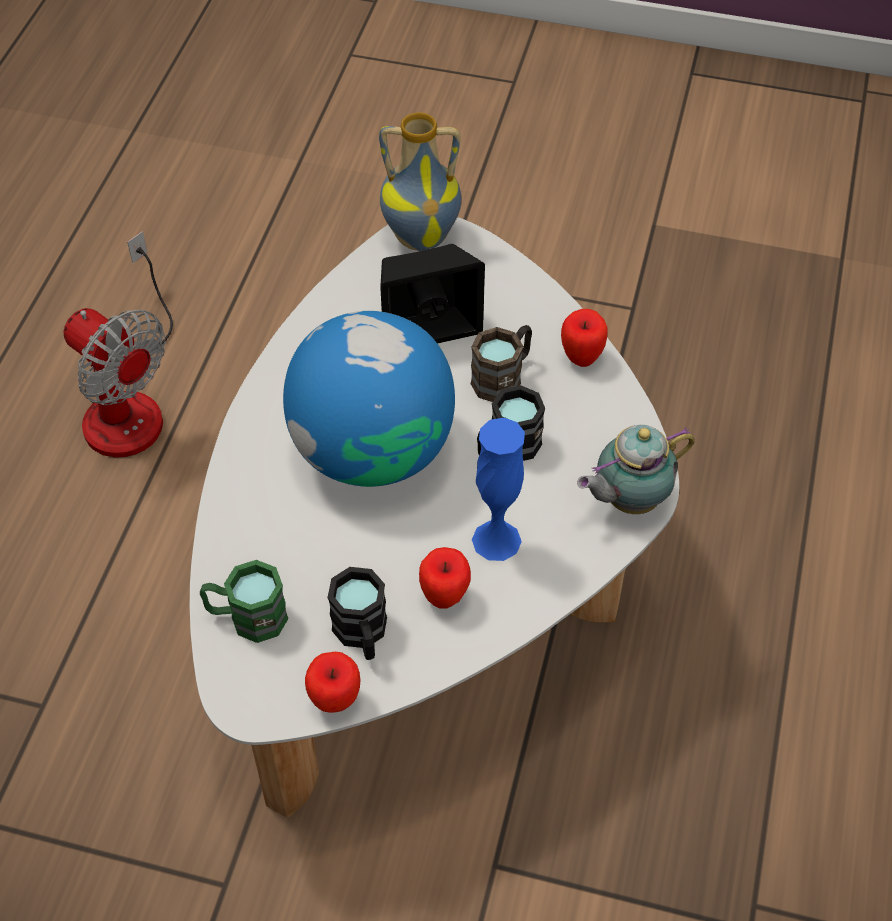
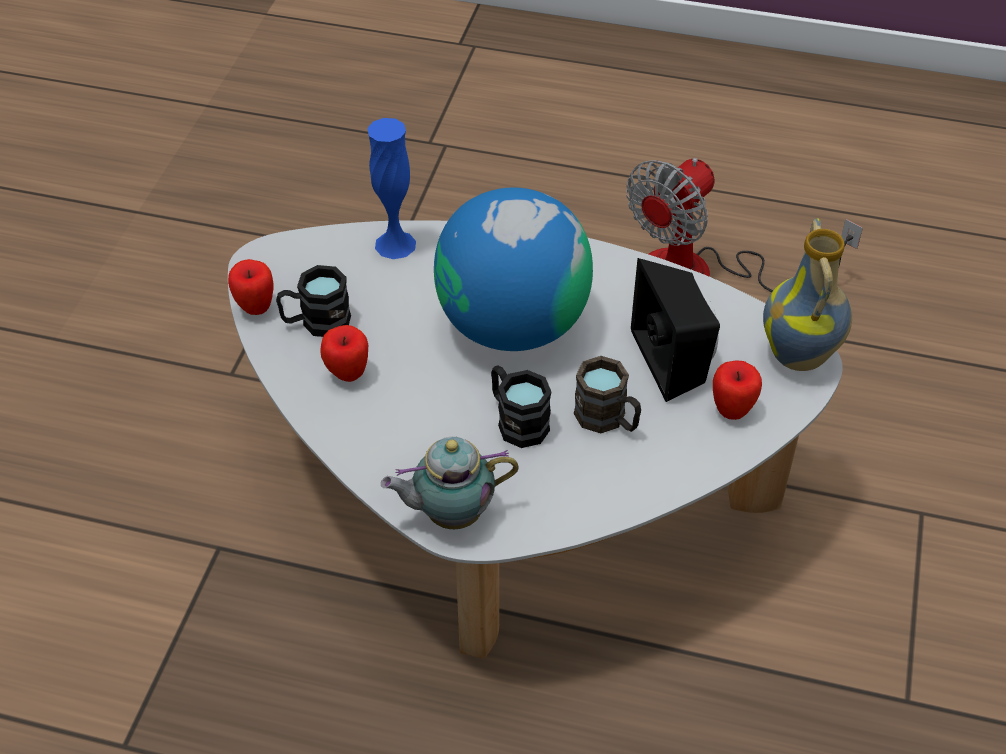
camera: 90 degrees right, 5 degrees down
green mug [200,560,289,643] -> none
blue vase [472,418,525,561] -> blue vase moved to [367,118,416,259]
apple [561,309,608,367] -> apple moved to [713,360,762,420]
teapot [577,425,695,514] -> teapot turned 75 degrees counterclockwise [381,437,519,529]

